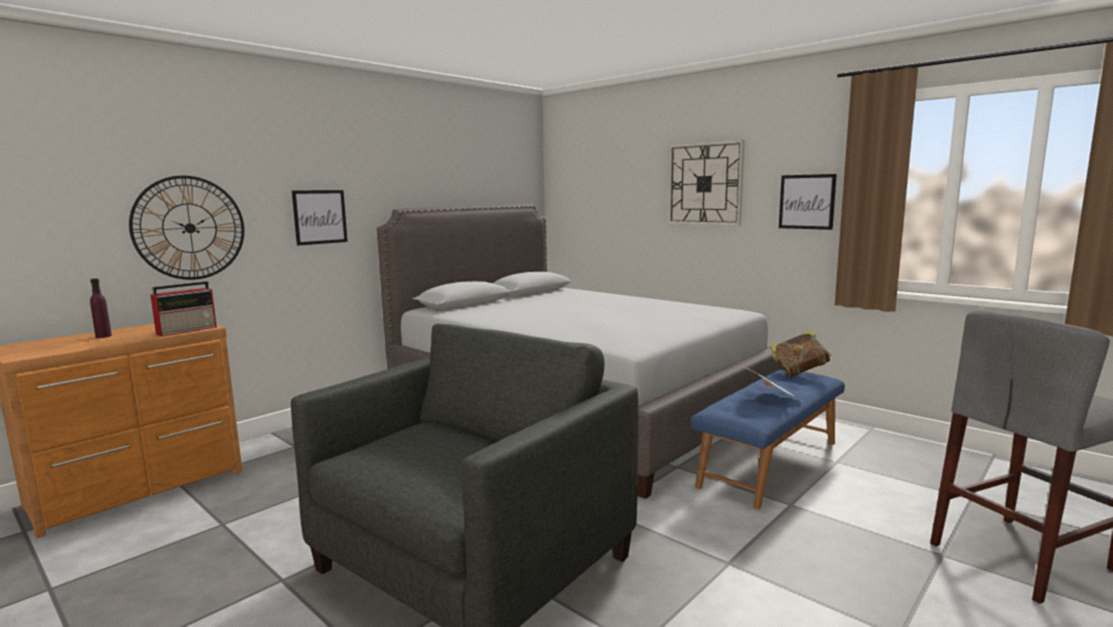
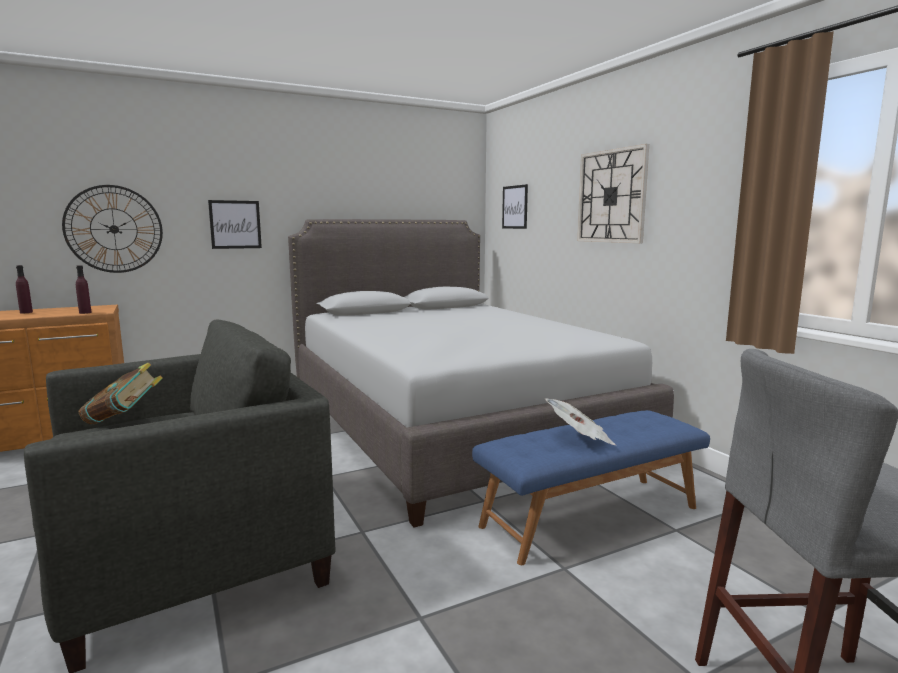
camera: 20 degrees right, 0 degrees up
radio [150,281,217,336] -> purple bottle [76,265,92,314]
book [770,330,832,377] -> book moved to [79,362,163,424]
picture [779,174,837,230] -> picture moved to [502,184,528,229]

